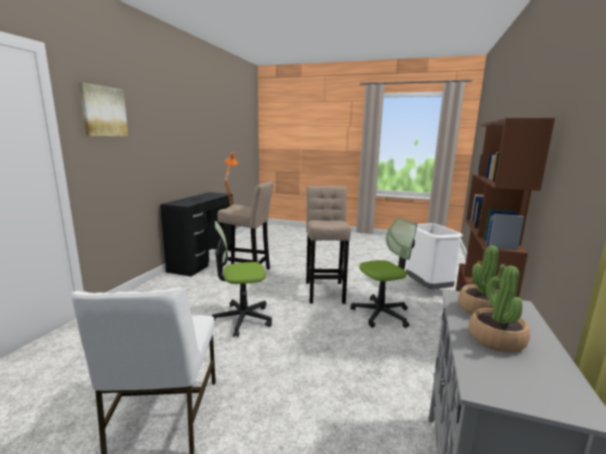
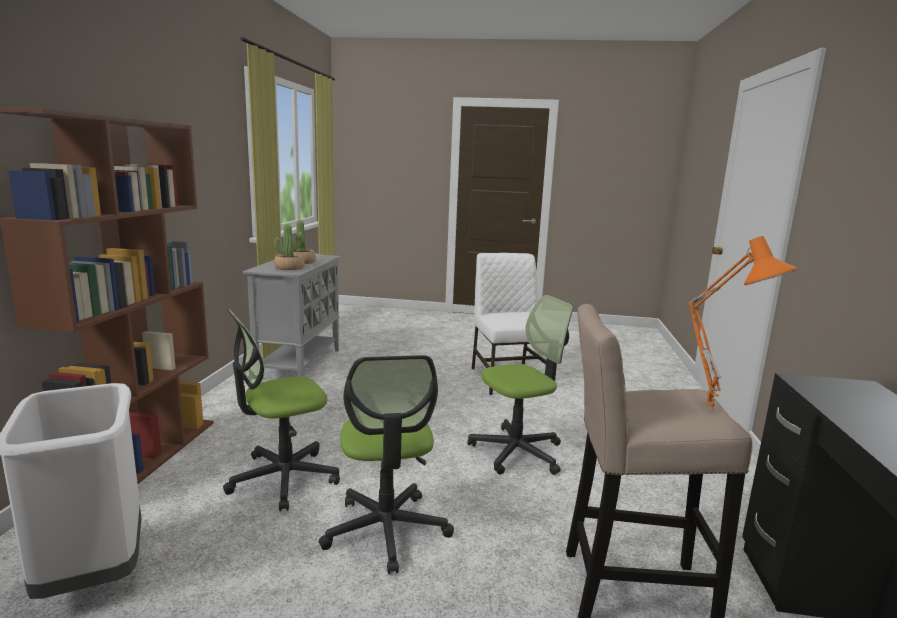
camera: 170 degrees right, 0 degrees up
picture [79,82,128,136] -> none
beige stool [306,186,351,304] -> office chair [319,355,454,574]

